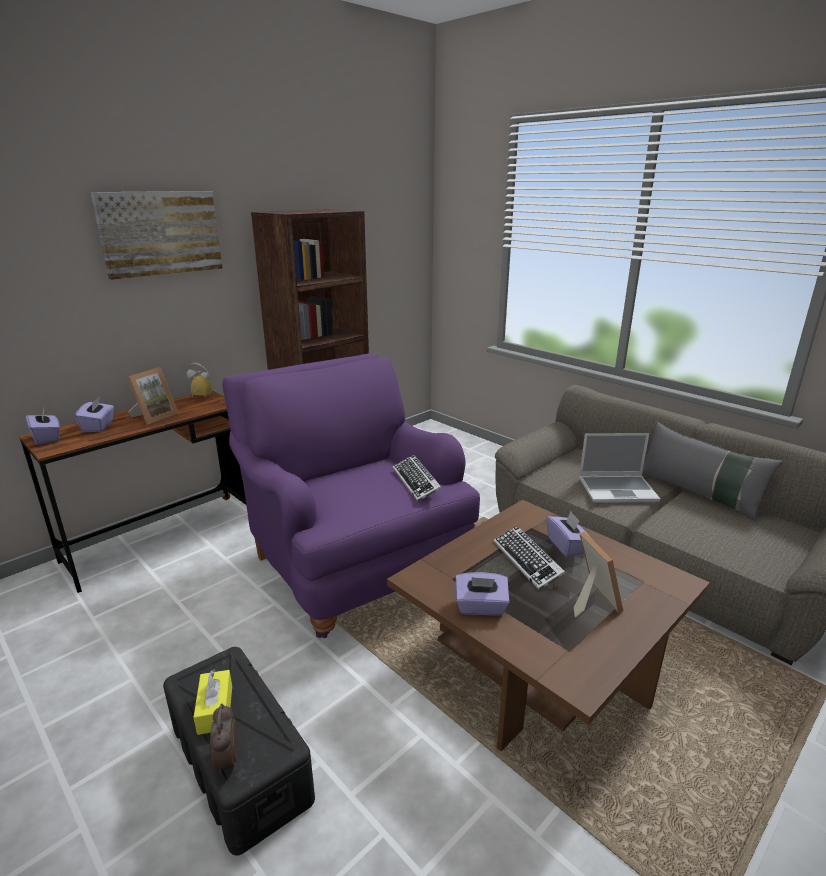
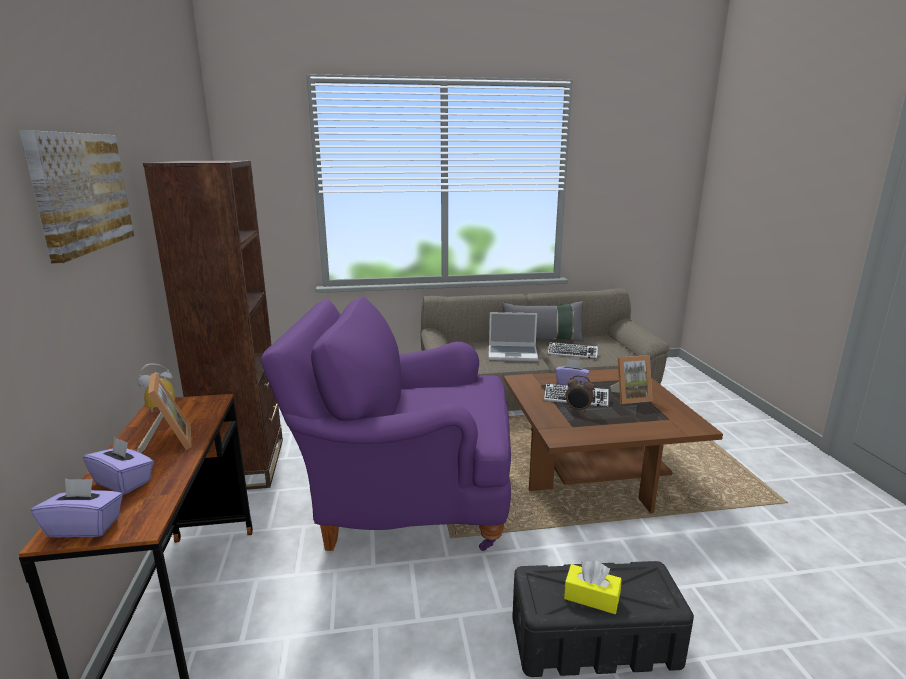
camera: 55 degrees left, 5 degrees down
alarm clock [210,703,238,775] -> alarm clock moved to [566,375,594,413]
keyboard [393,455,442,502] -> keyboard moved to [548,342,598,359]
purple tissue box [456,572,510,616] -> none
picture frame [574,532,623,617] -> picture frame turned 150 degrees clockwise [610,355,652,404]
laptop [579,433,660,503] -> laptop turned 60 degrees clockwise [489,312,538,361]

